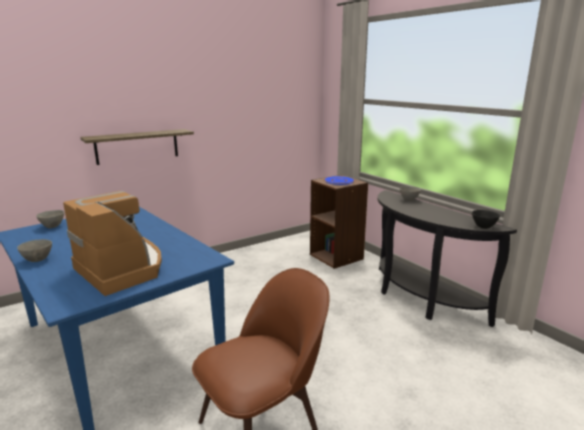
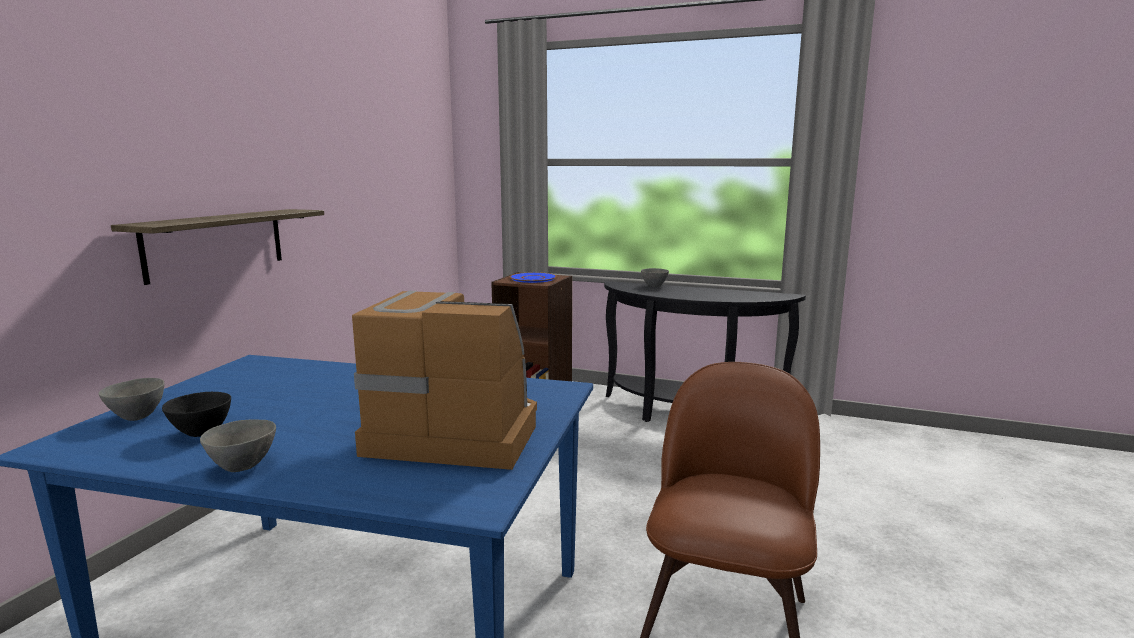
camera: 35 degrees left, 5 degrees down
black bowl [472,210,500,229] -> black bowl moved to [162,392,231,437]

